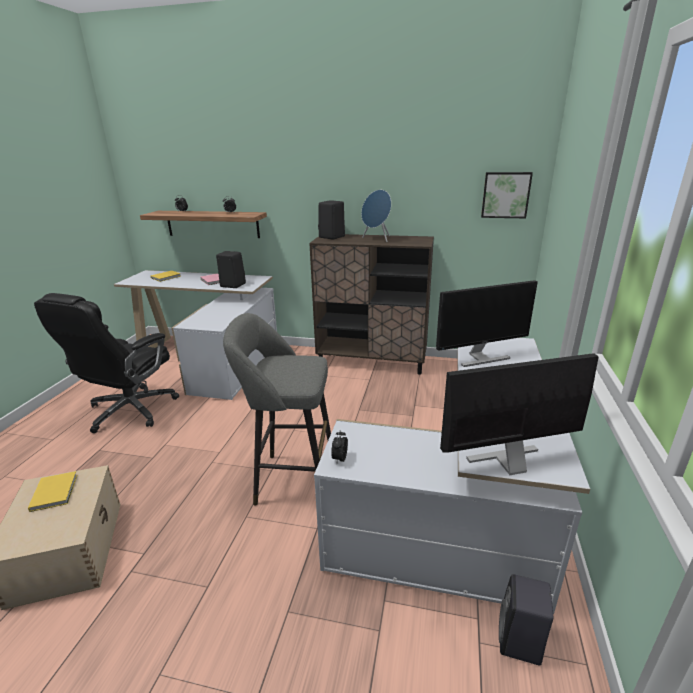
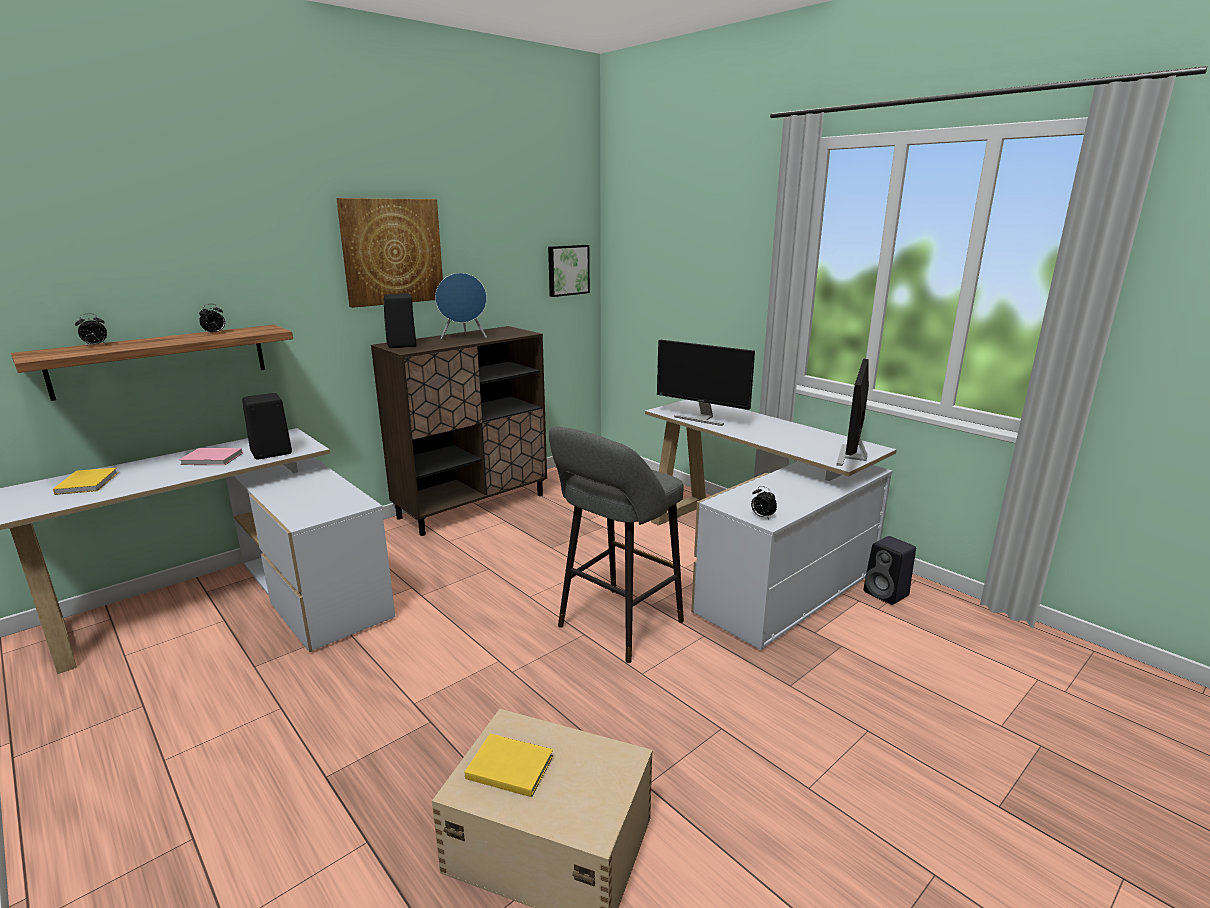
camera: 55 degrees left, 5 degrees down
black office chair [34,293,179,433] -> none
monitor [436,280,538,367] -> monitor turned 105 degrees clockwise [657,340,755,426]
none -> picture [336,198,443,308]

